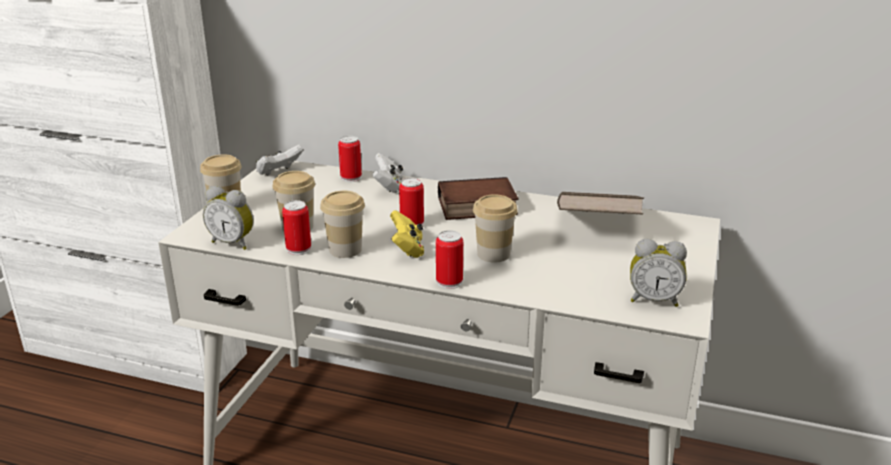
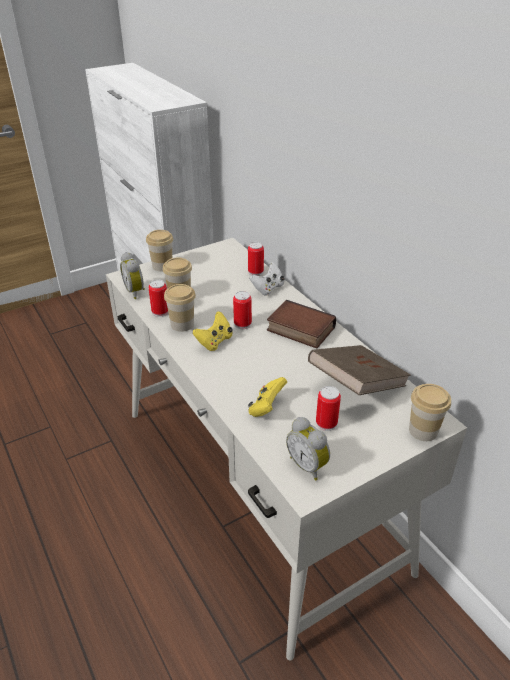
camera: 40 degrees right, 10 degrees up
white game controller [256,145,303,176] -> none
can [436,230,463,289] -> can moved to [316,386,341,431]
cup [473,194,518,263] -> cup moved to [409,384,451,441]
none -> yellow game controller [248,377,287,417]

